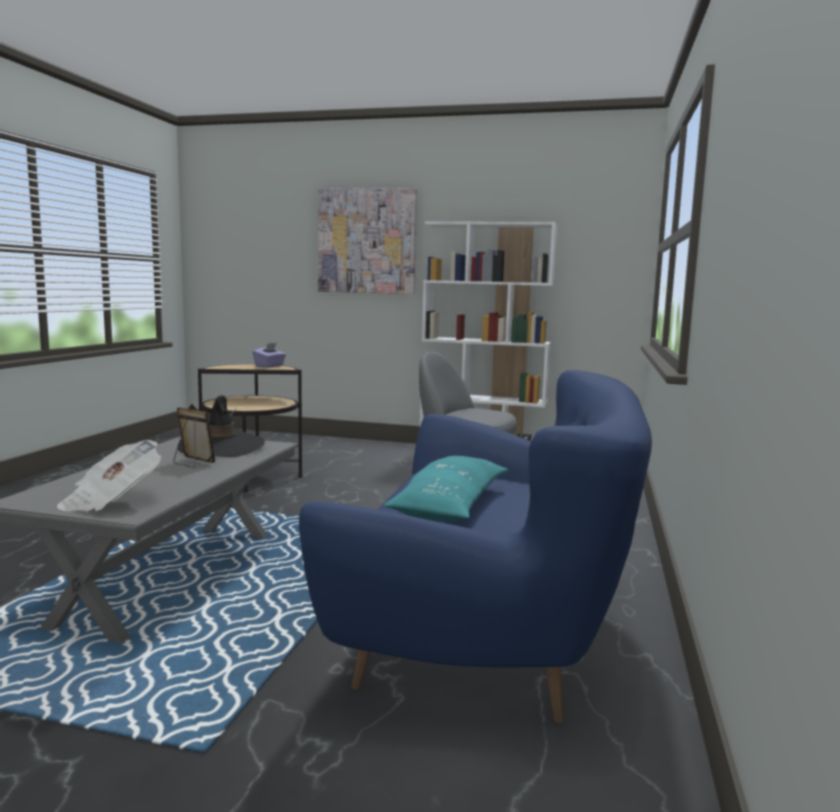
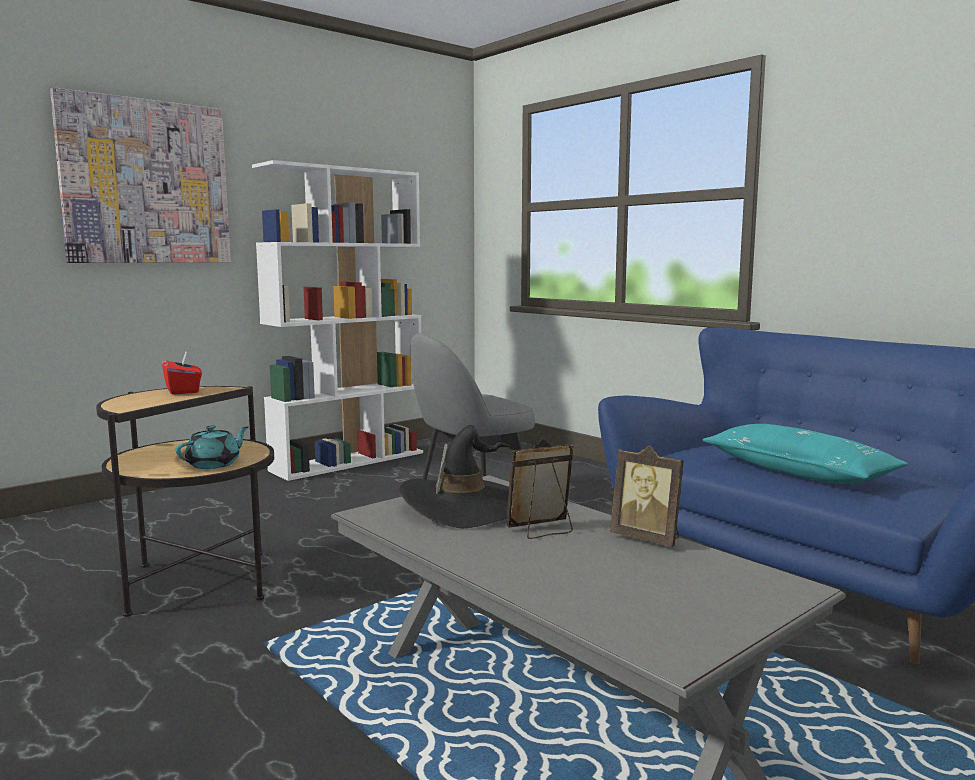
camera: 55 degrees left, 0 degrees up
newspaper [57,440,161,511] -> none
purple tissue box [253,343,286,368] -> red tissue box [162,351,202,395]
none -> turquoise teapot [176,425,248,469]
none -> picture frame [610,445,684,547]

